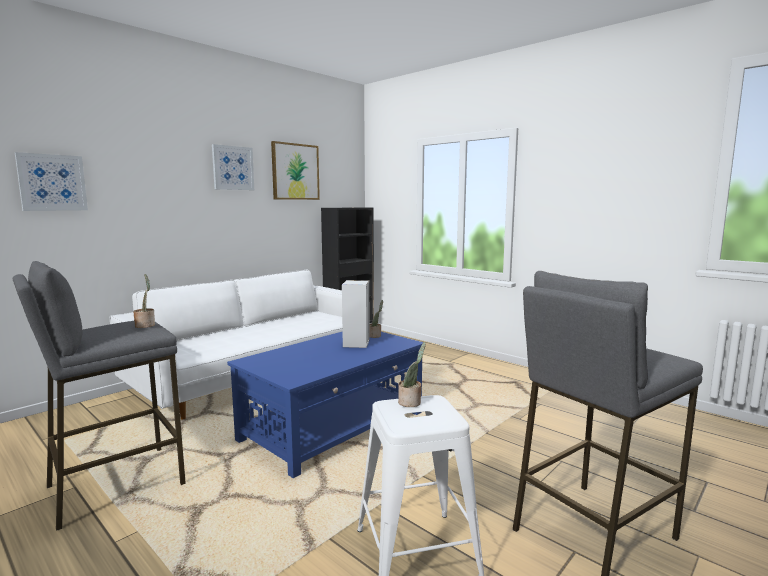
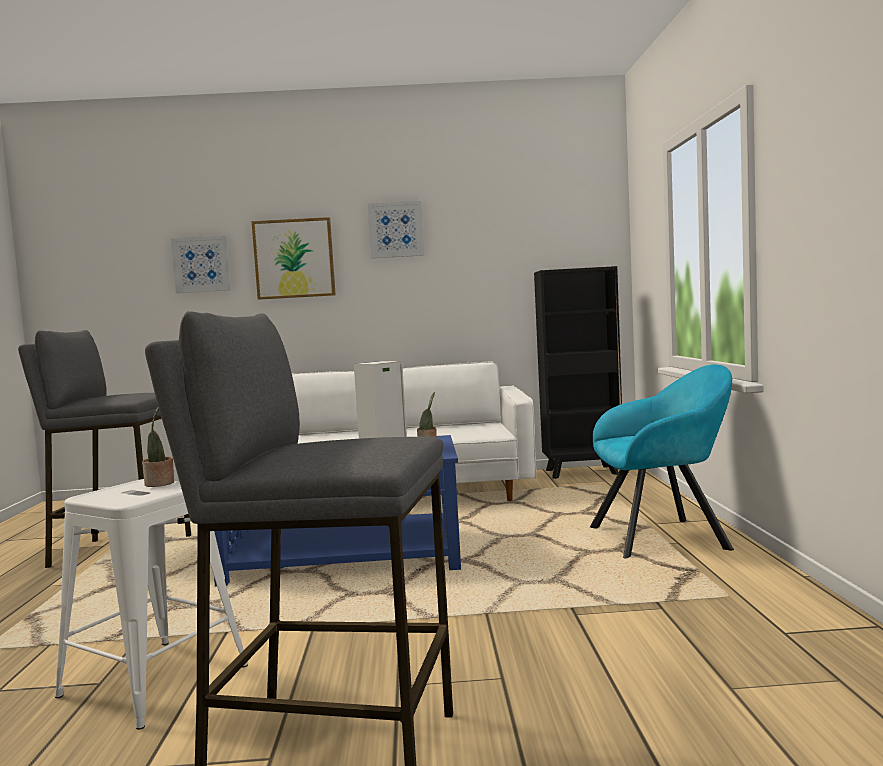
camera: 45 degrees right, 5 degrees down
potted plant [133,274,155,328] -> none
picture [271,141,320,200] -> picture moved to [251,217,336,300]
none -> turquoise armchair [590,365,734,558]

